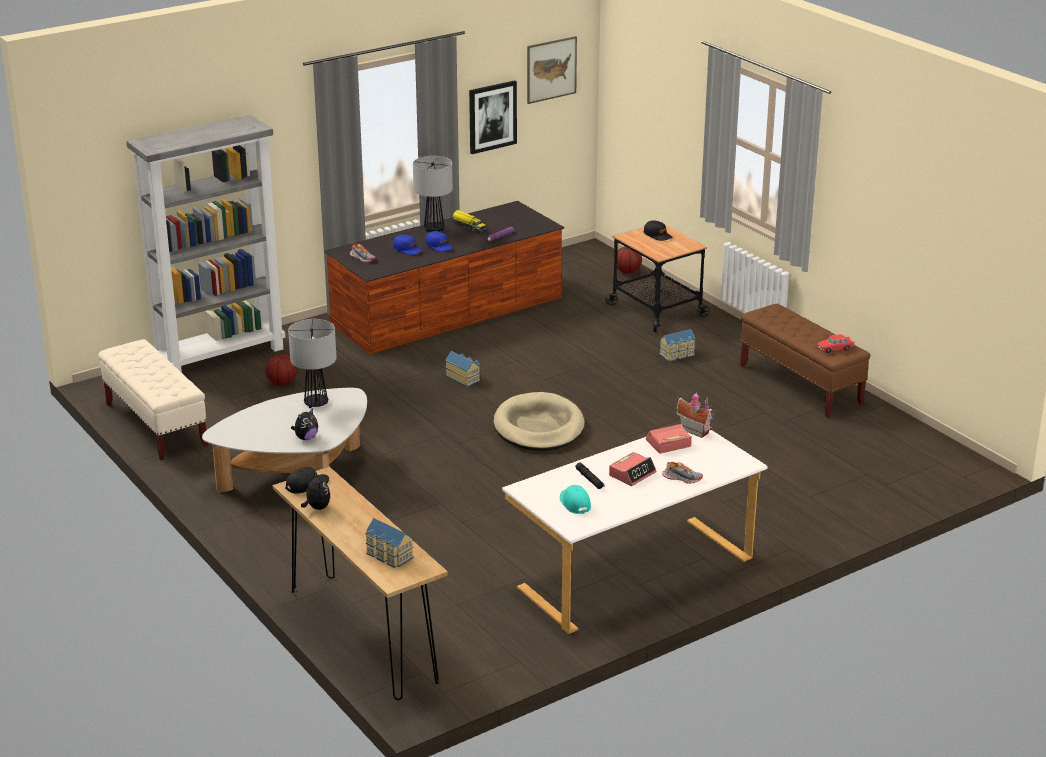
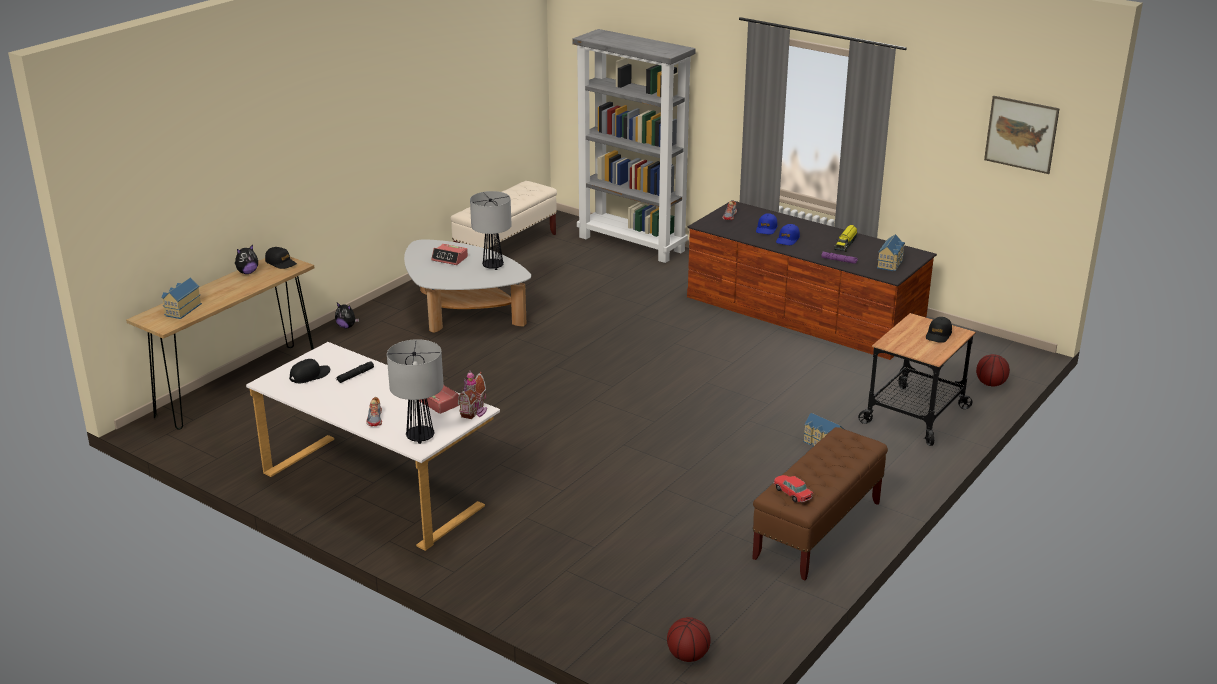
camera: 70 degrees right, 0 degrees up
basketball [265,354,297,385] -> basketball moved to [667,617,711,662]
plush toy [291,408,318,440] -> plush toy moved to [335,303,359,329]
table lamp [413,156,453,232] -> table lamp moved to [387,339,444,444]
toy house [445,351,480,387] -> toy house moved to [877,234,905,271]
picture [469,80,517,154] -> none
beige dog bed [494,392,585,451] -> none
turquoise cap [560,485,591,514] -> black cap [289,359,330,383]
alarm clock [609,452,656,486] -> alarm clock moved to [431,244,468,265]

